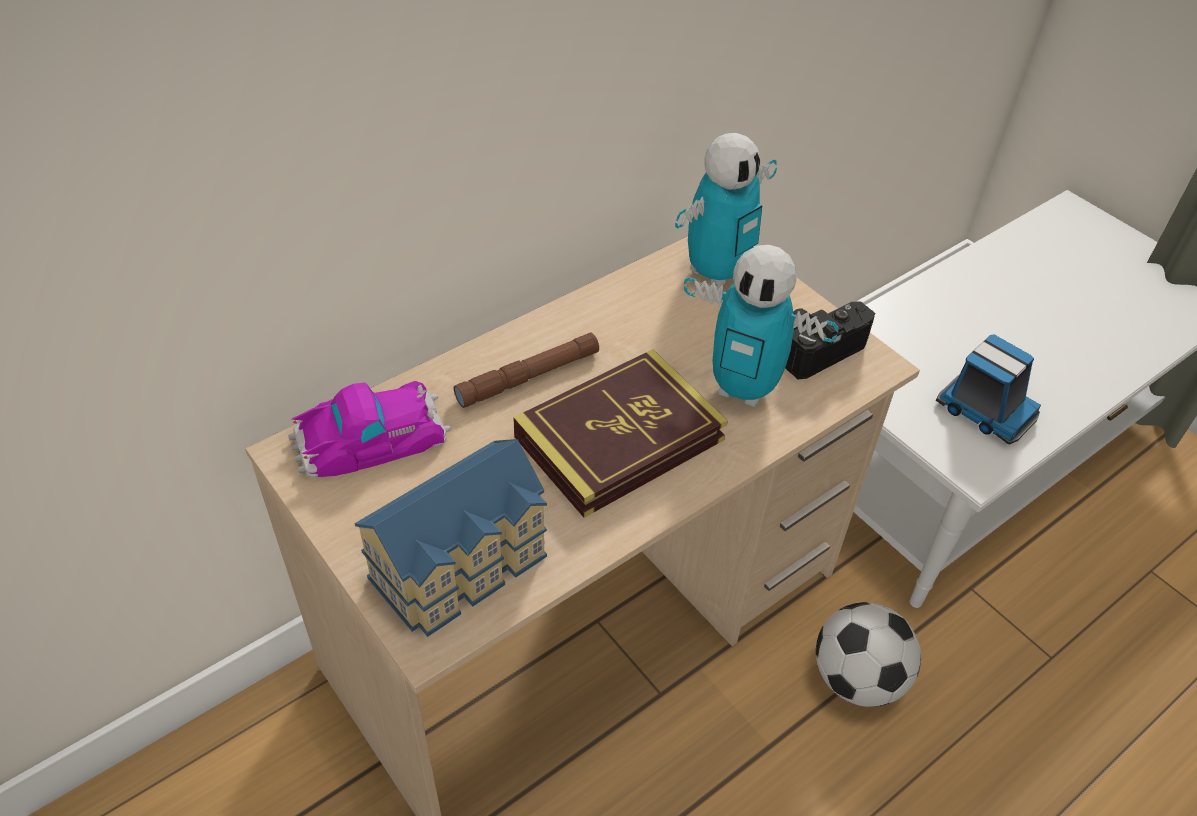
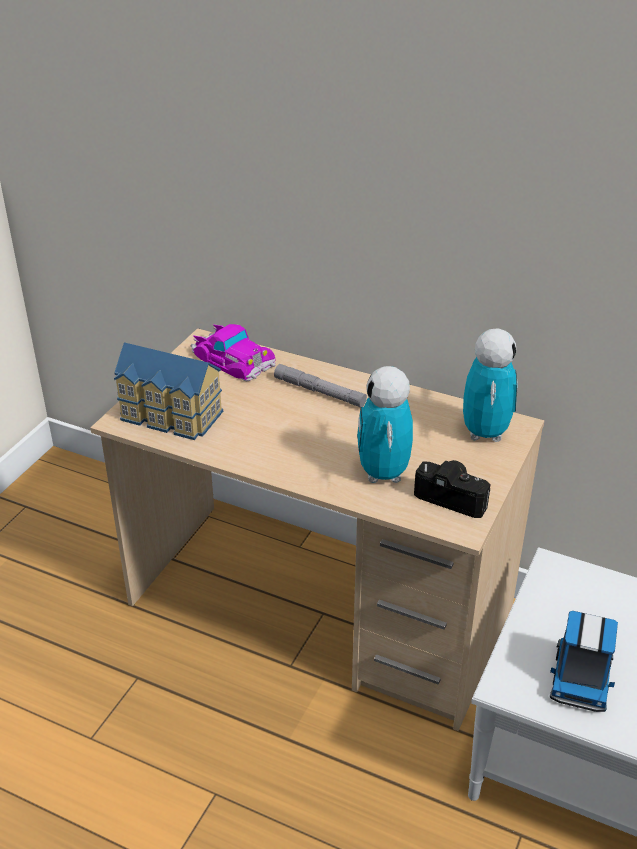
camera: 65 degrees right, 10 degrees down
brown flashlight [454,332,599,408] -> grey flashlight [274,364,367,408]
book [513,349,728,518] -> none
toy robot [675,133,777,288] -> toy robot turned 105 degrees counterclockwise [463,328,518,442]
football [816,602,921,707] -> none

